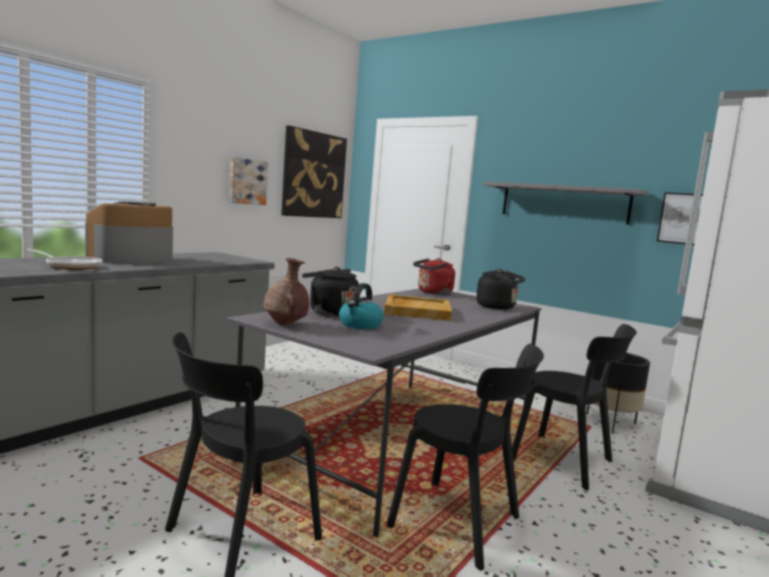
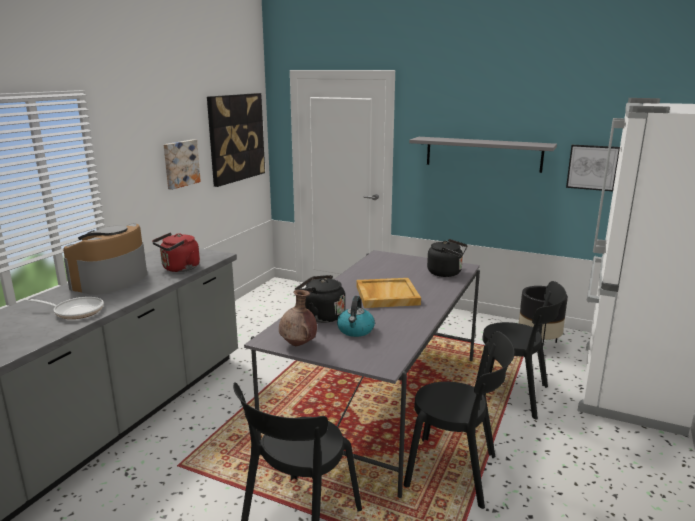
camera: 10 degrees left, 10 degrees up
red kettle [413,258,455,295] -> red kettle moved to [152,232,200,272]

